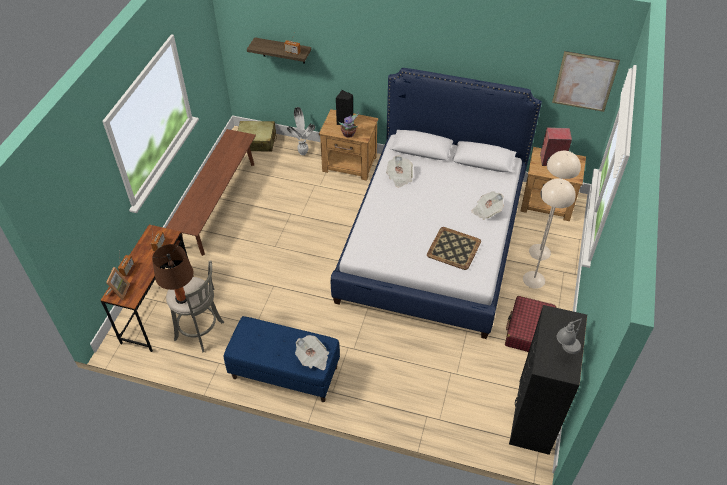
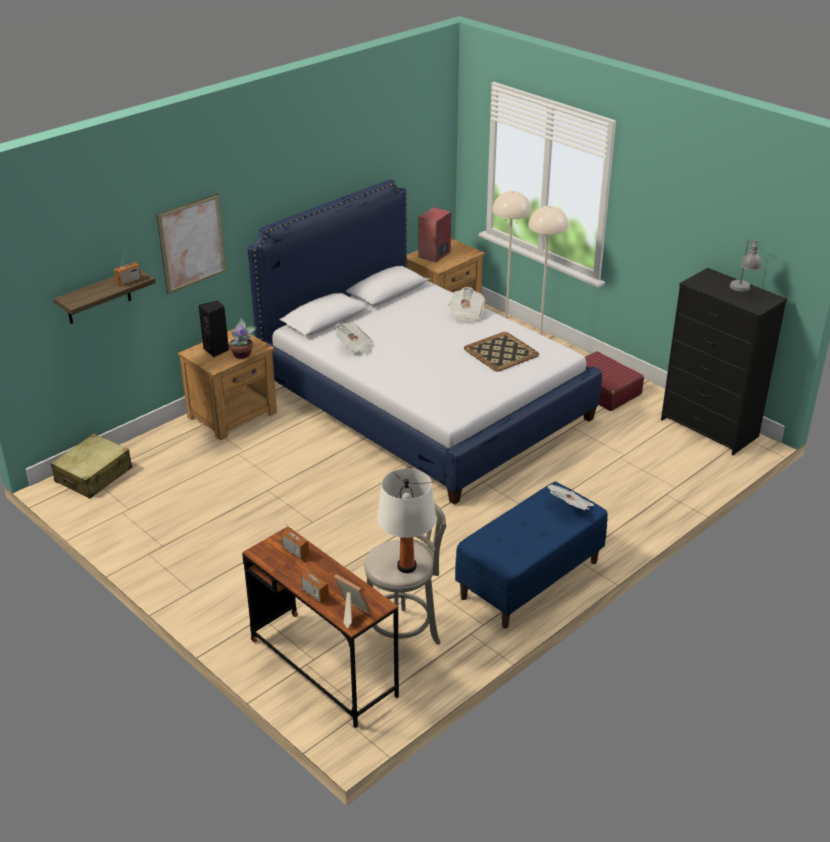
camera: 60 degrees left, 15 degrees down
brown table lamp [152,244,194,304] -> white table lamp [377,469,436,573]
brown bench [166,129,256,256] -> none
potted plant [287,107,315,155] -> none
picture [552,51,620,112] -> picture moved to [157,194,226,294]

